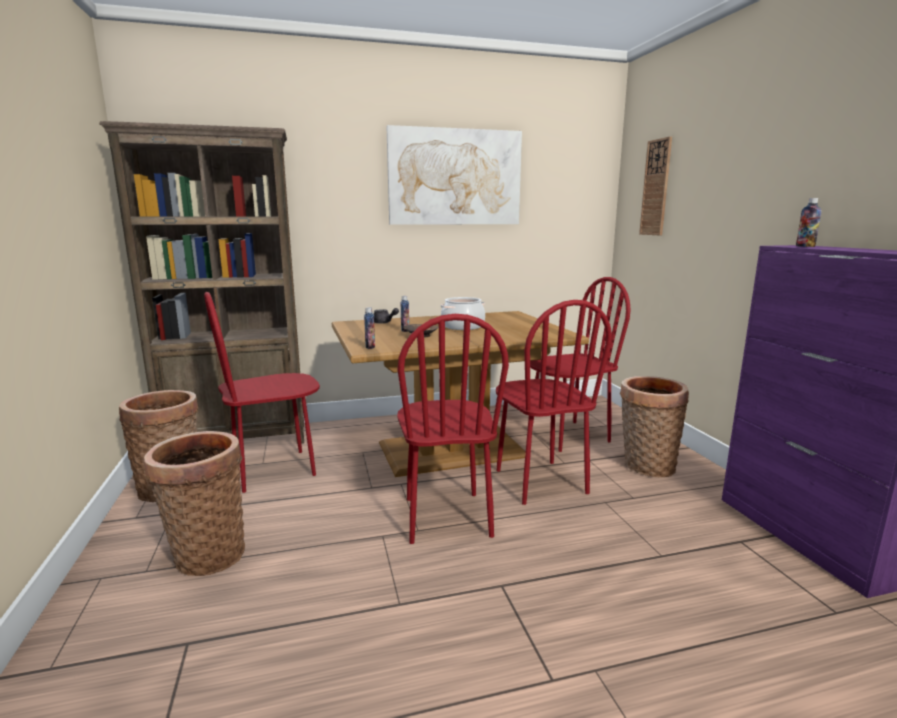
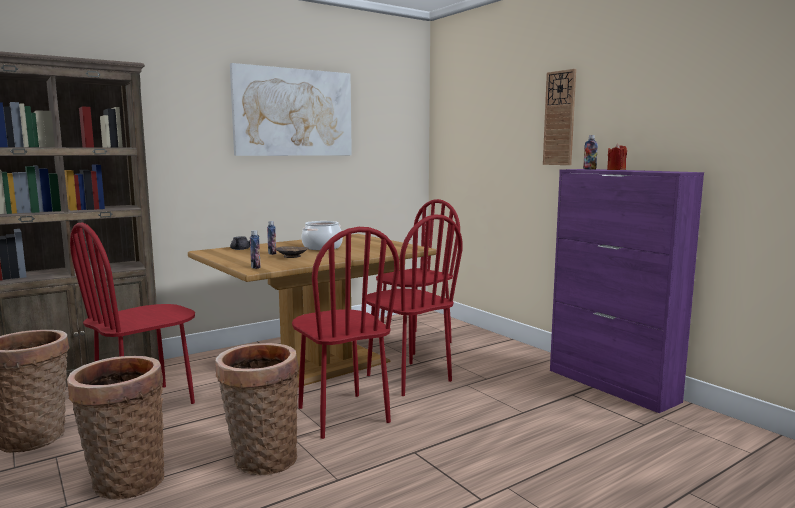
camera: 20 degrees left, 5 degrees down
basket [620,376,689,478] -> basket moved to [216,343,299,475]
wall clock [639,136,672,236] -> wall clock moved to [543,69,576,165]
none -> red candle [607,144,627,170]

